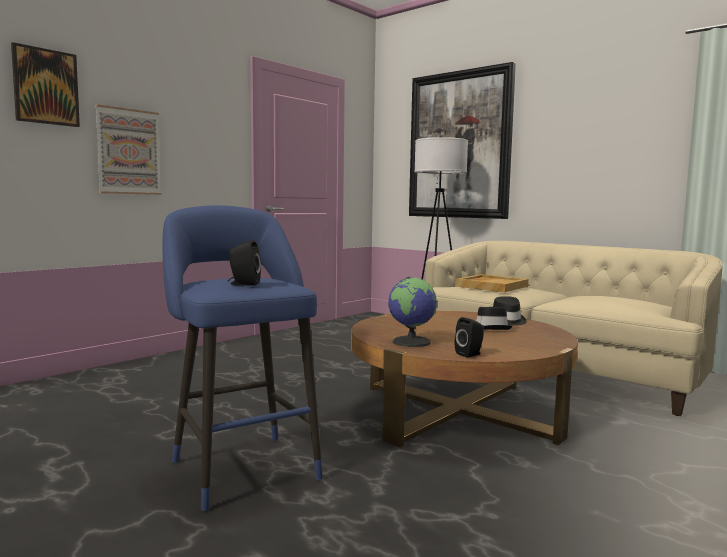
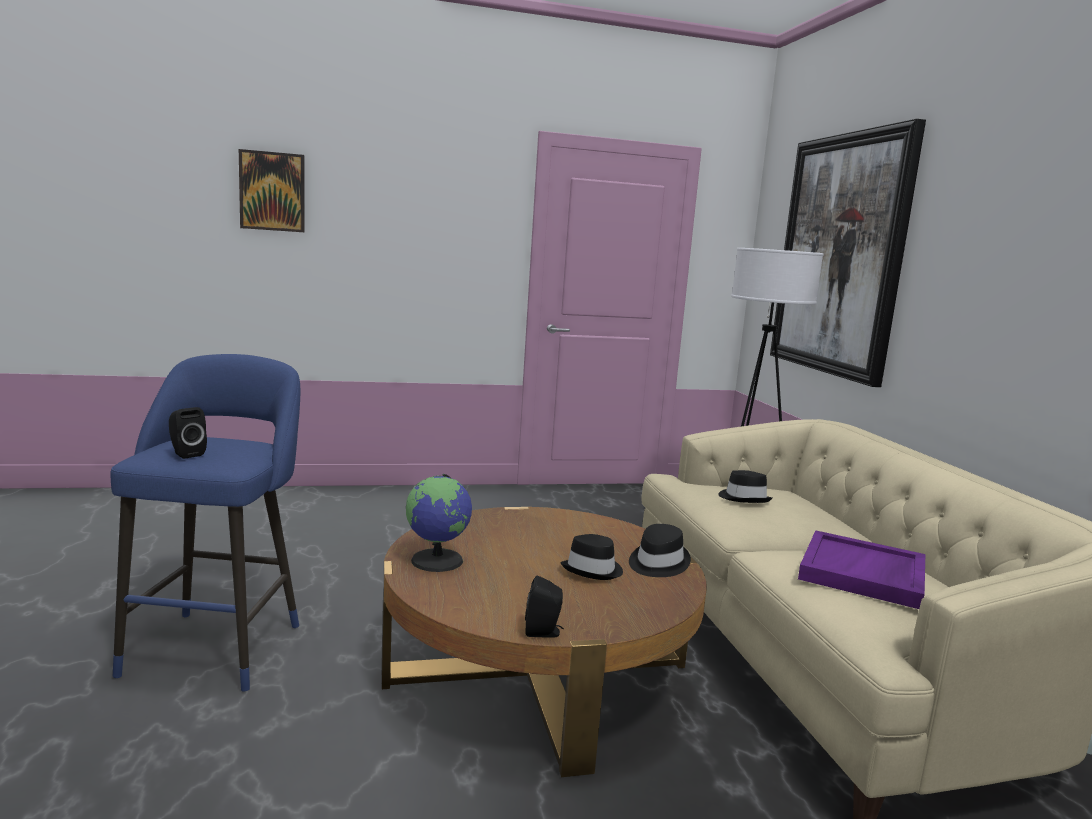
camera: 35 degrees right, 5 degrees up
picture [95,104,161,195] -> none
beige tray [455,274,529,292] -> black hat [719,470,772,503]
black speaker [455,317,484,358] -> black speaker moved to [525,576,564,638]
none -> purple tray [798,530,925,609]

